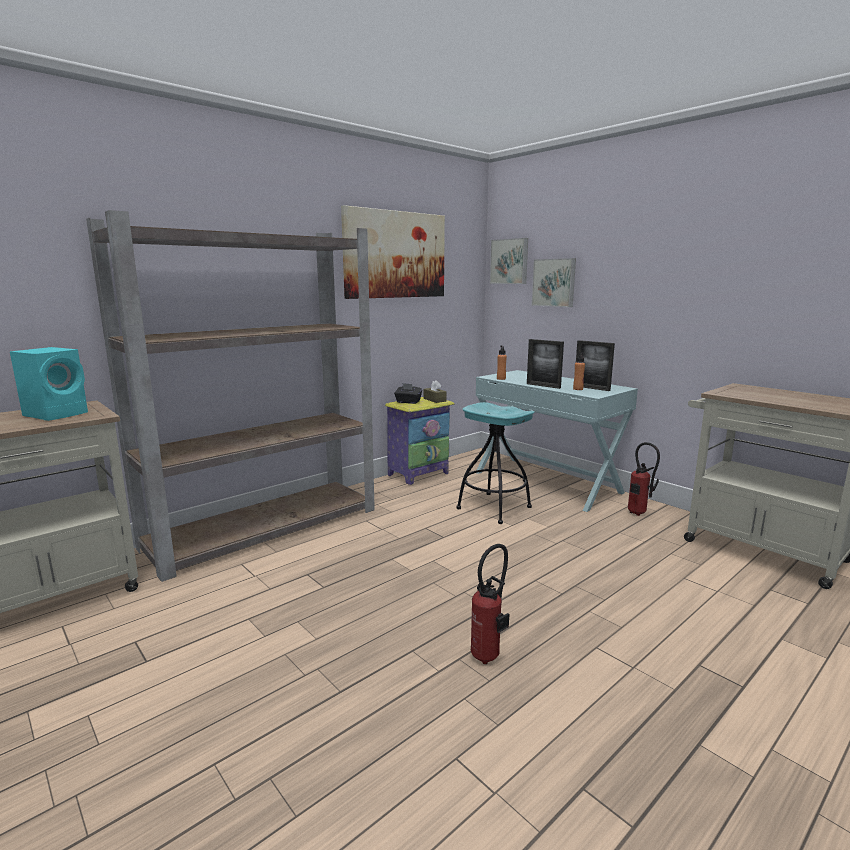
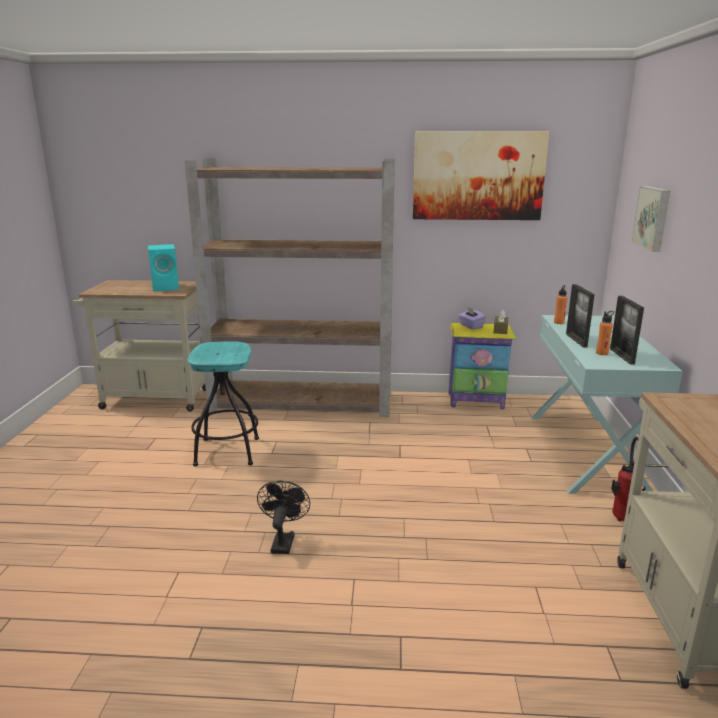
camera: 45 degrees right, 5 degrees up
black tissue box [394,383,422,404] -> purple tissue box [458,307,486,330]
turquoise stool [456,402,535,524] -> turquoise stool moved to [188,341,259,467]
fire extinguisher [471,544,509,664] -> black fan [257,481,310,554]
picture [490,238,528,284] -> none

